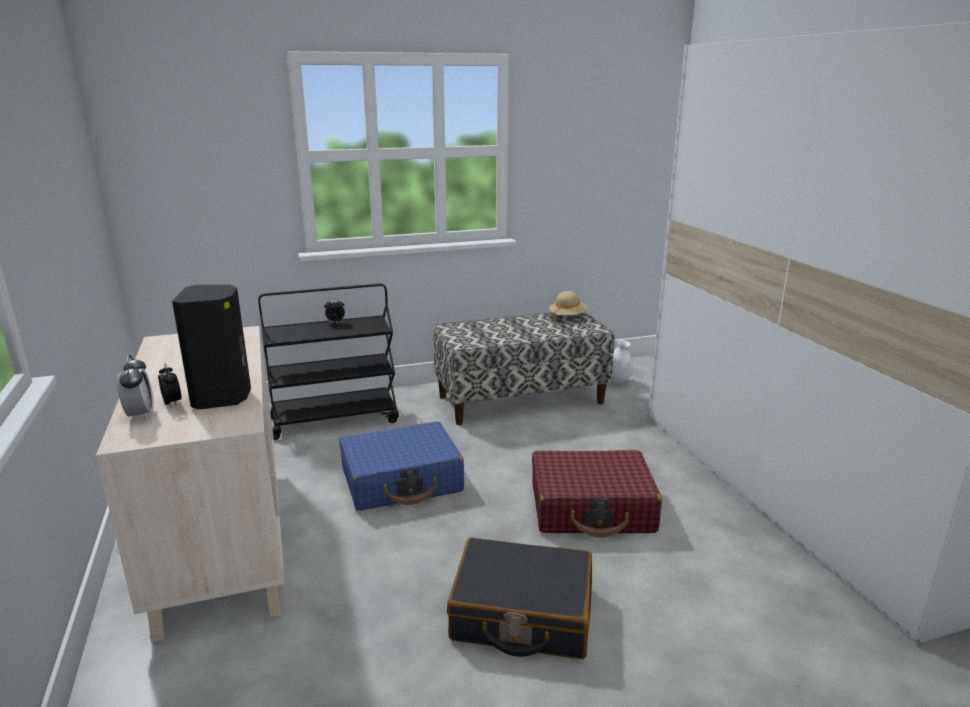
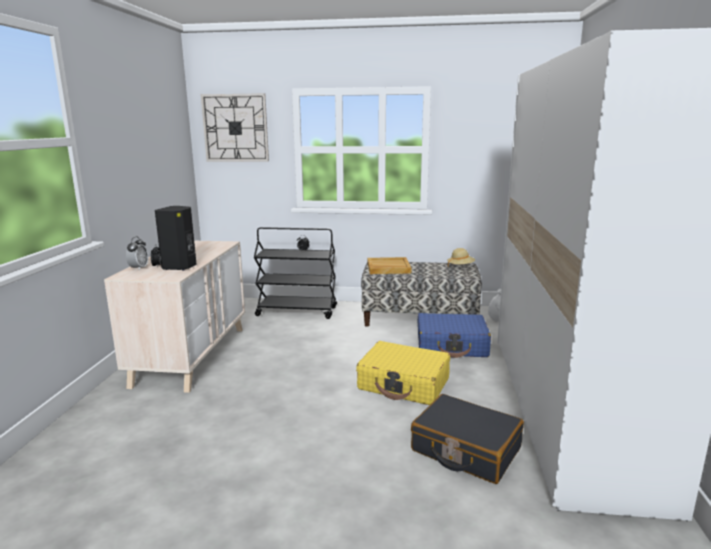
camera: 25 degrees right, 5 degrees down
blue suitcase [339,421,464,511] -> blue suitcase moved to [418,313,491,358]
black suitcase [447,537,592,659] -> black suitcase moved to [411,394,524,484]
red suitcase [532,450,662,538] -> yellow suitcase [356,341,450,405]
none -> wall clock [201,93,269,162]
none -> beige tray [368,257,411,274]

